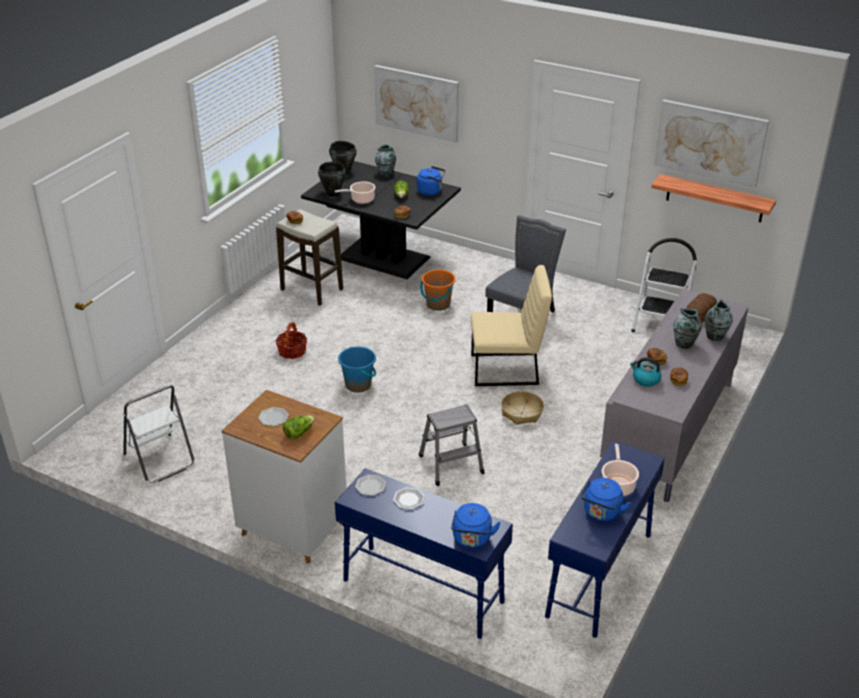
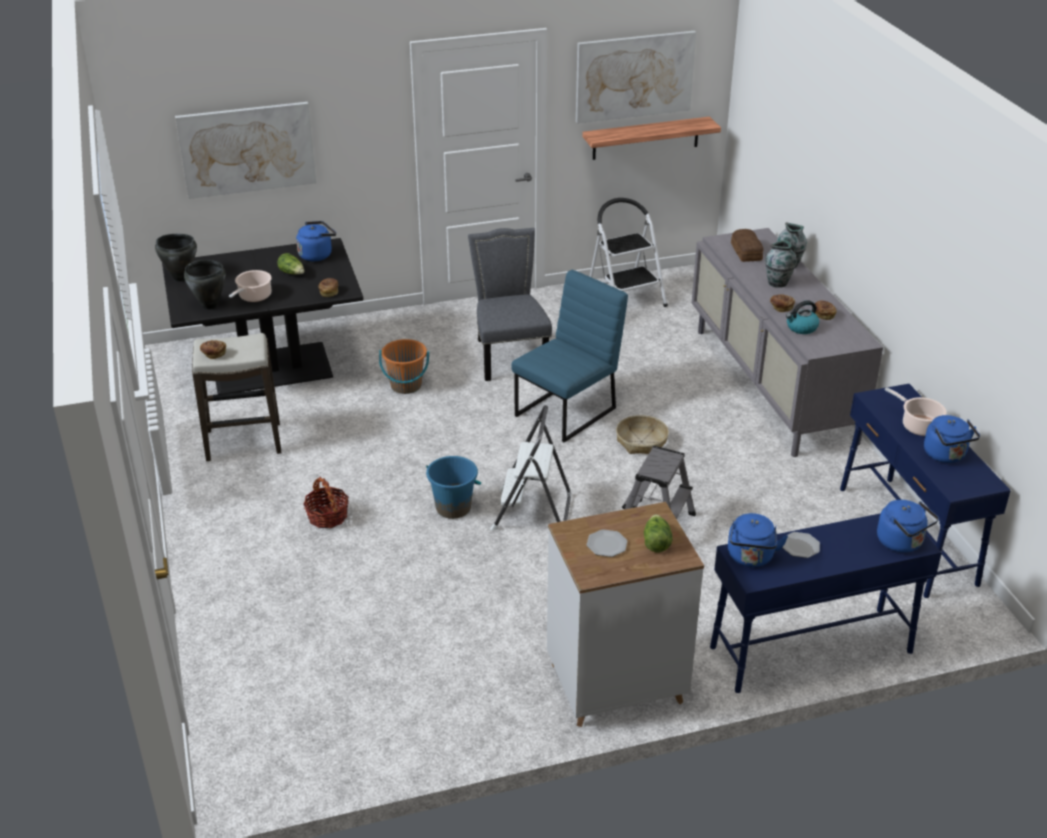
camera: 45 degrees left, 0 degrees up
white step ladder [122,385,196,487] -> white step ladder moved to [490,405,572,530]
plate [355,475,386,496] -> blue kettle [728,513,788,567]
vase [375,144,396,177] -> none
beige chair [471,265,552,386] -> blue chair [512,270,628,443]

